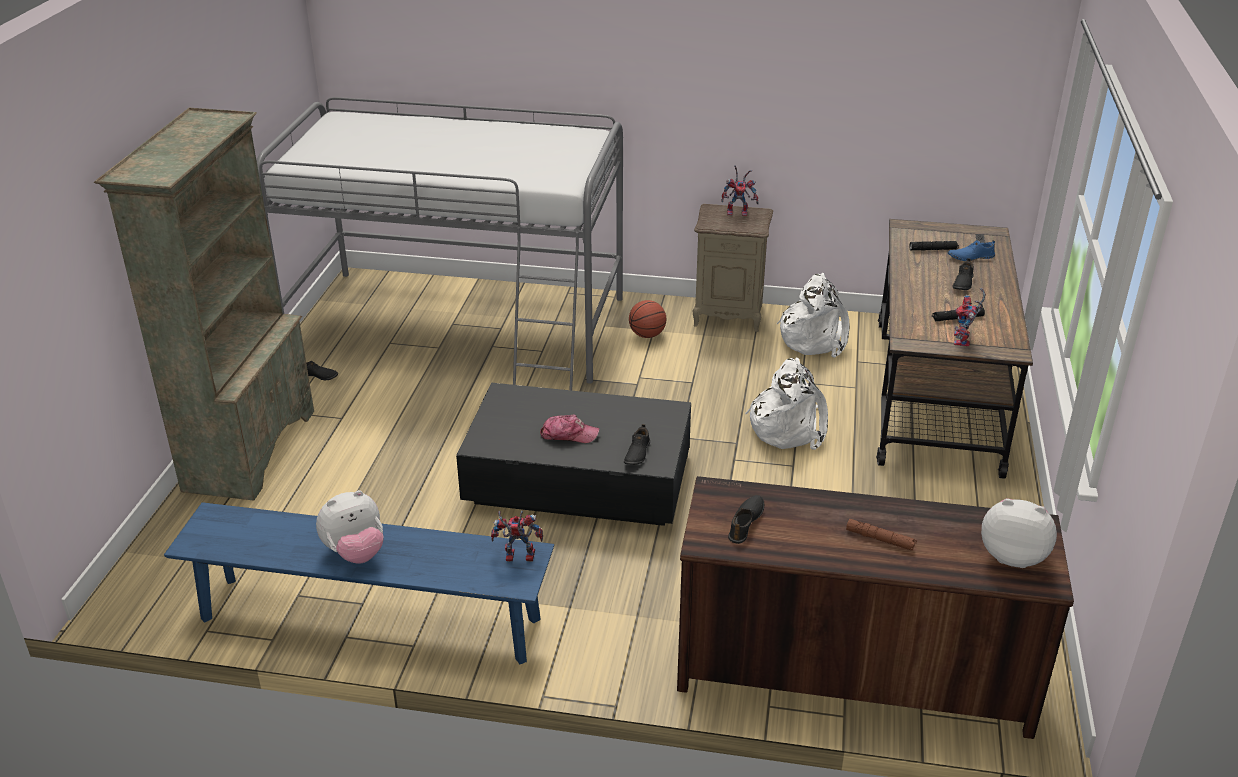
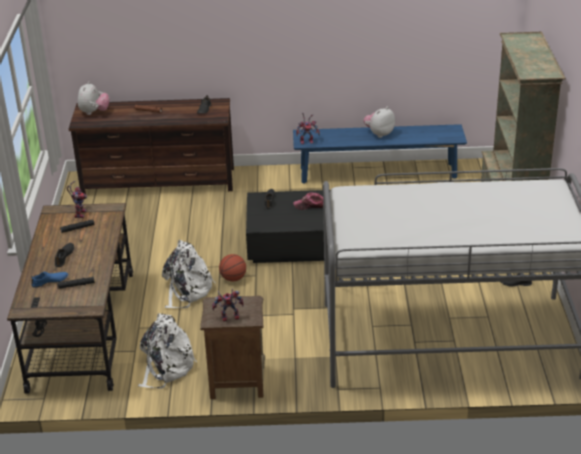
camera: 170 degrees right, 0 degrees up
basketball [629,300,666,338] -> basketball moved to [219,254,246,281]
plush toy [981,498,1057,568] -> plush toy turned 90 degrees counterclockwise [78,81,110,115]

